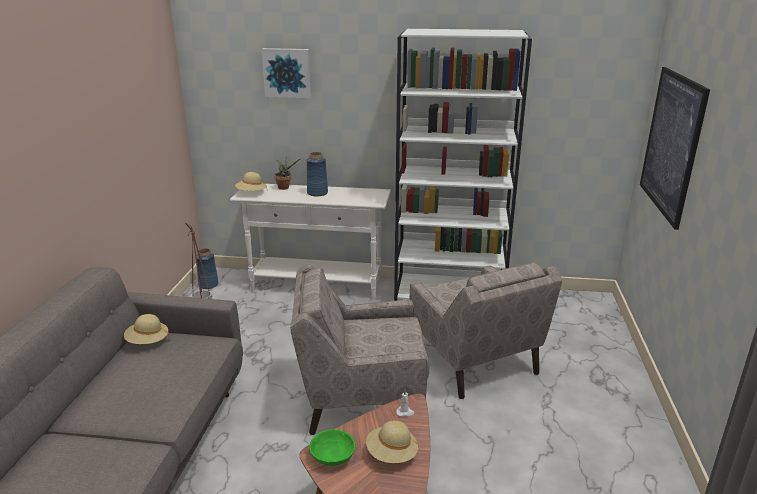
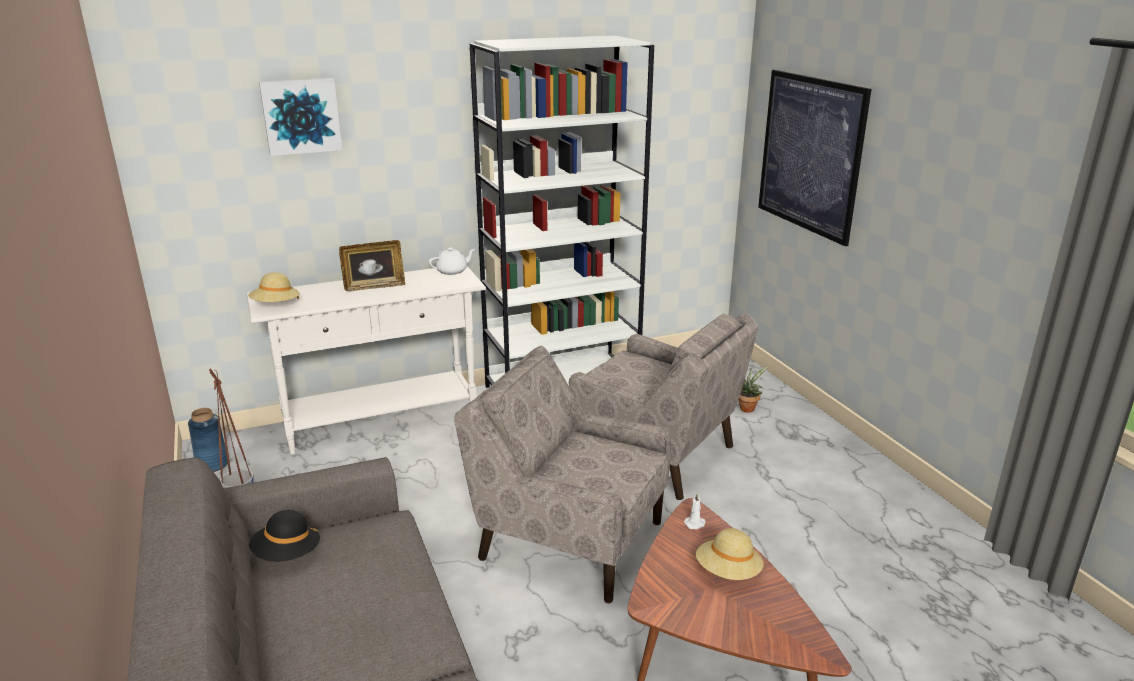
camera: 30 degrees left, 0 degrees up
beige hat [124,314,170,344] -> black hat [249,510,320,562]
potted plant [274,156,302,190] -> potted plant moved to [739,365,770,413]
beige armchair [290,263,429,435] -> beige armchair turned 60 degrees clockwise [454,346,671,603]
blue vase [307,152,328,196] -> picture frame [339,240,405,291]
green bowl [309,429,355,466] -> none
none -> white teapot [428,248,475,275]

